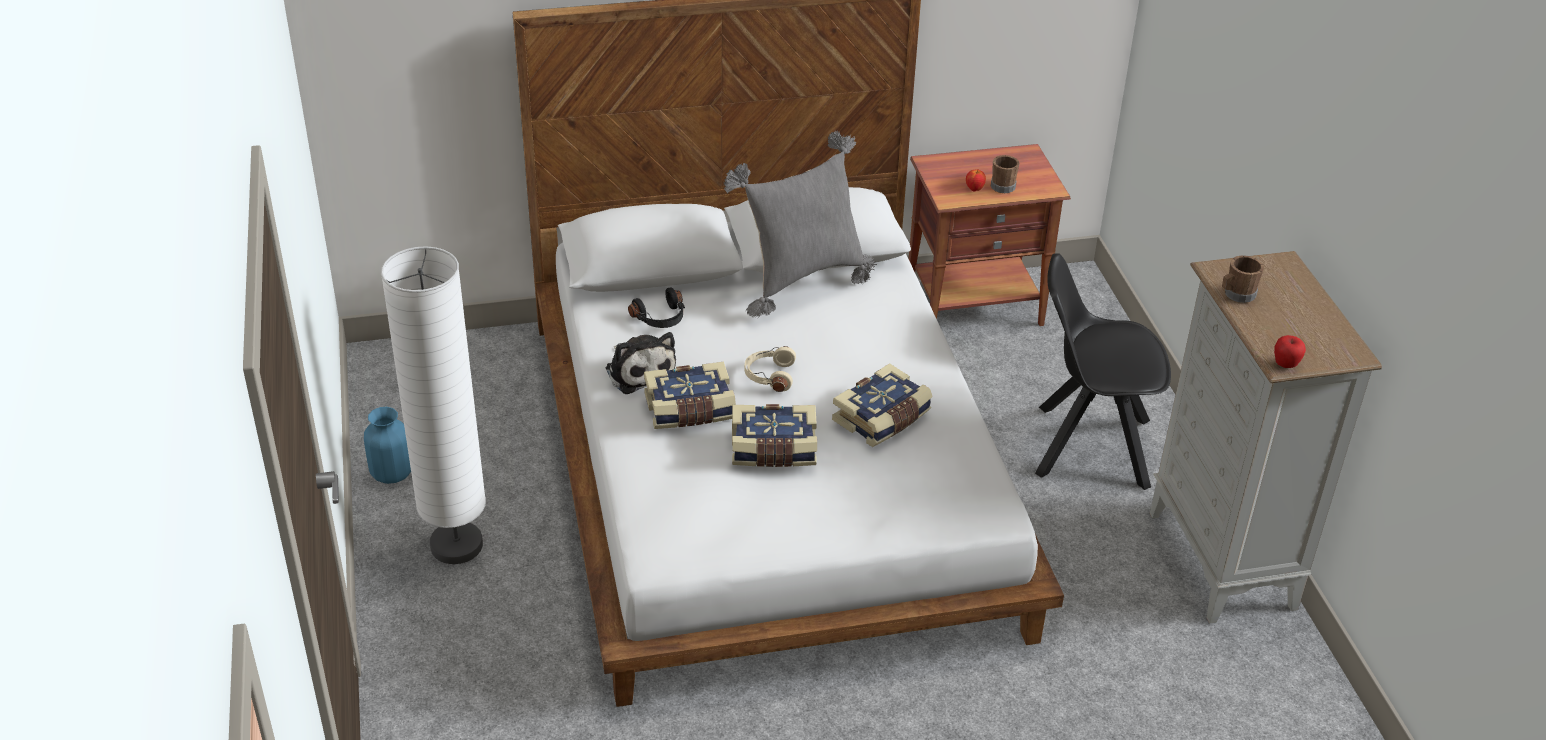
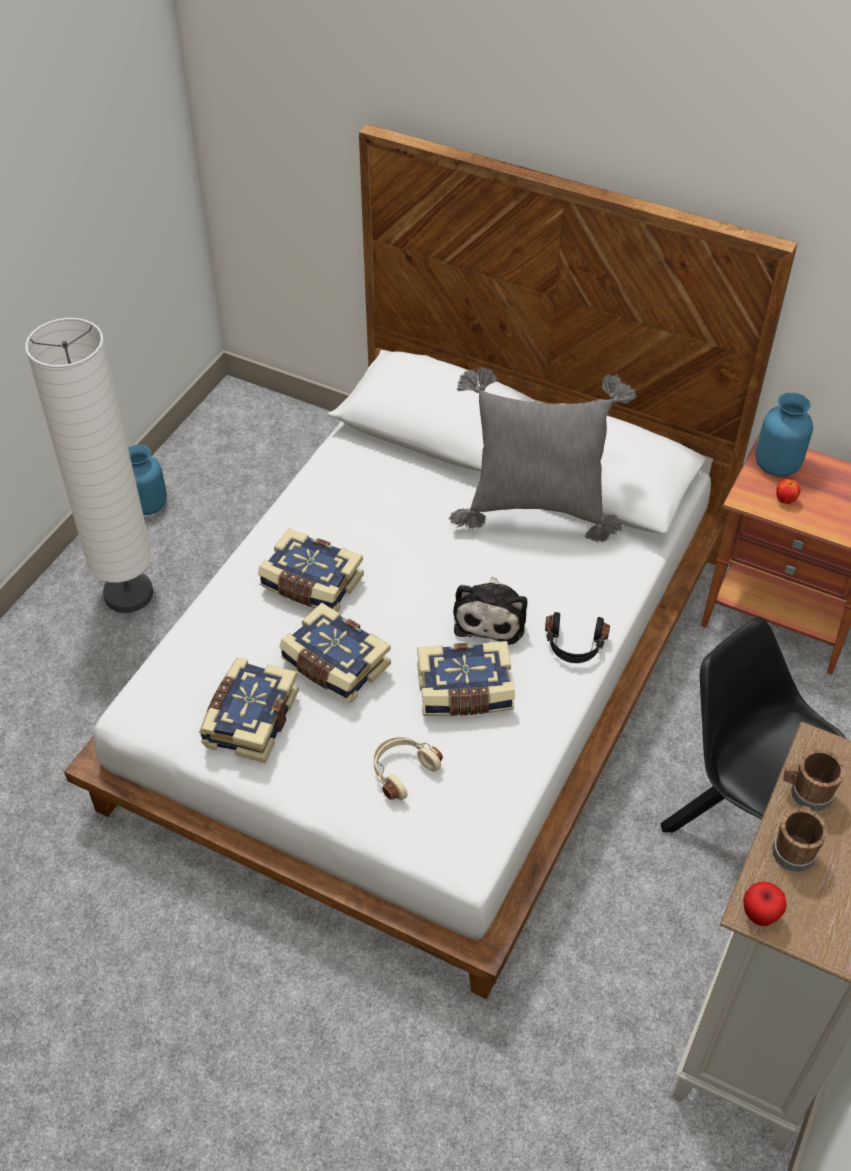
camera: 40 degrees right, 10 degrees up
plush toy [606,332,676,394] -> plush toy moved to [453,577,527,645]
black headphones [628,288,685,328] -> black headphones moved to [545,612,610,663]
beige headphones [745,346,796,392] -> beige headphones moved to [374,737,443,800]
brown mug [991,155,1020,193] -> brown mug moved to [773,805,828,872]
none -> book [199,657,299,763]
none -> blue vase [755,393,813,476]

